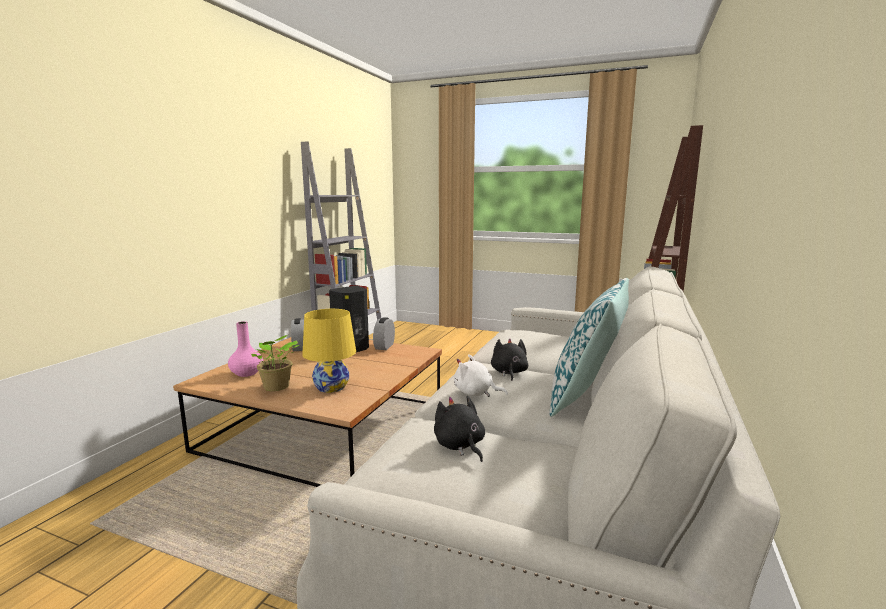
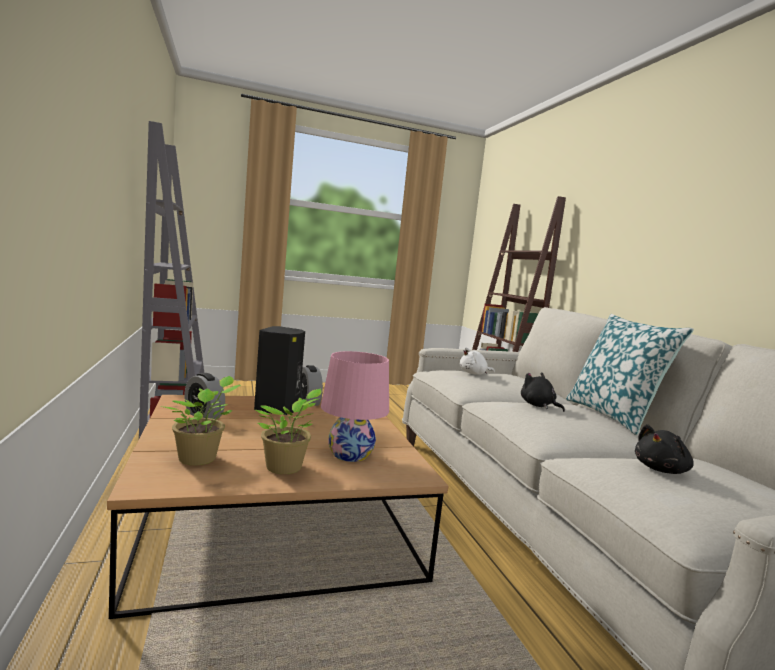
camera: 40 degrees left, 5 degrees down
pink vase [228,321,263,377] -> potted plant [160,376,241,466]
yellow table lamp [302,309,356,393] -> pink table lamp [321,351,389,462]
black plush toy [434,396,485,462] -> black plush toy turned 60 degrees counterclockwise [635,424,694,474]
white plush toy [454,354,508,397] -> white plush toy moved to [460,347,495,375]

